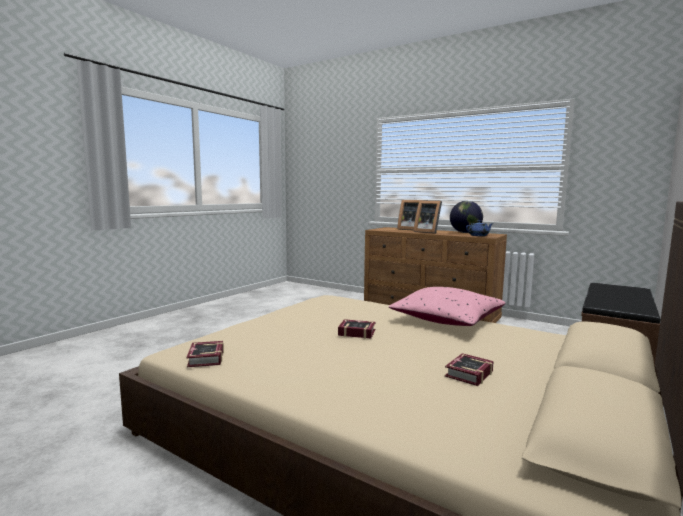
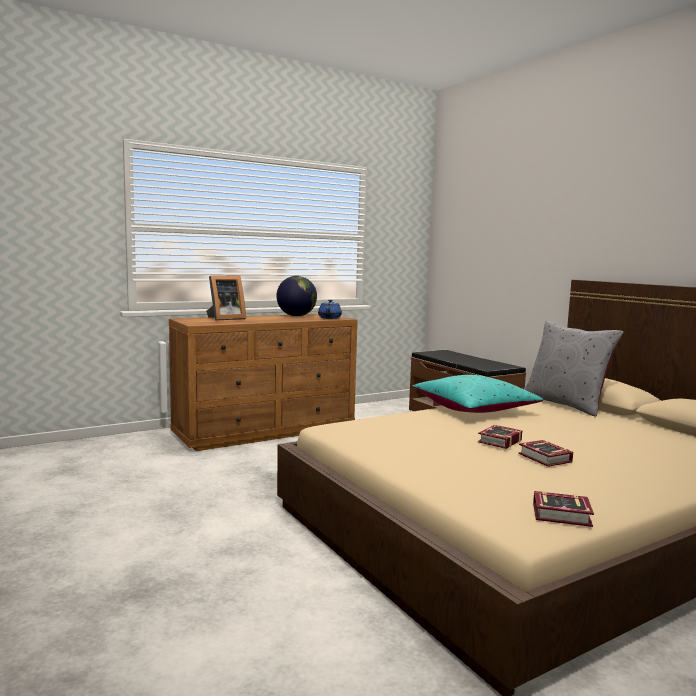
camera: 65 degrees left, 0 degrees up
pink pillow [389,287,505,326] -> turquoise pillow [413,375,543,413]
picture frame [413,200,442,234] -> none
book [445,353,493,386] -> book moved to [518,440,573,467]
none -> grey pillow [524,321,624,417]

